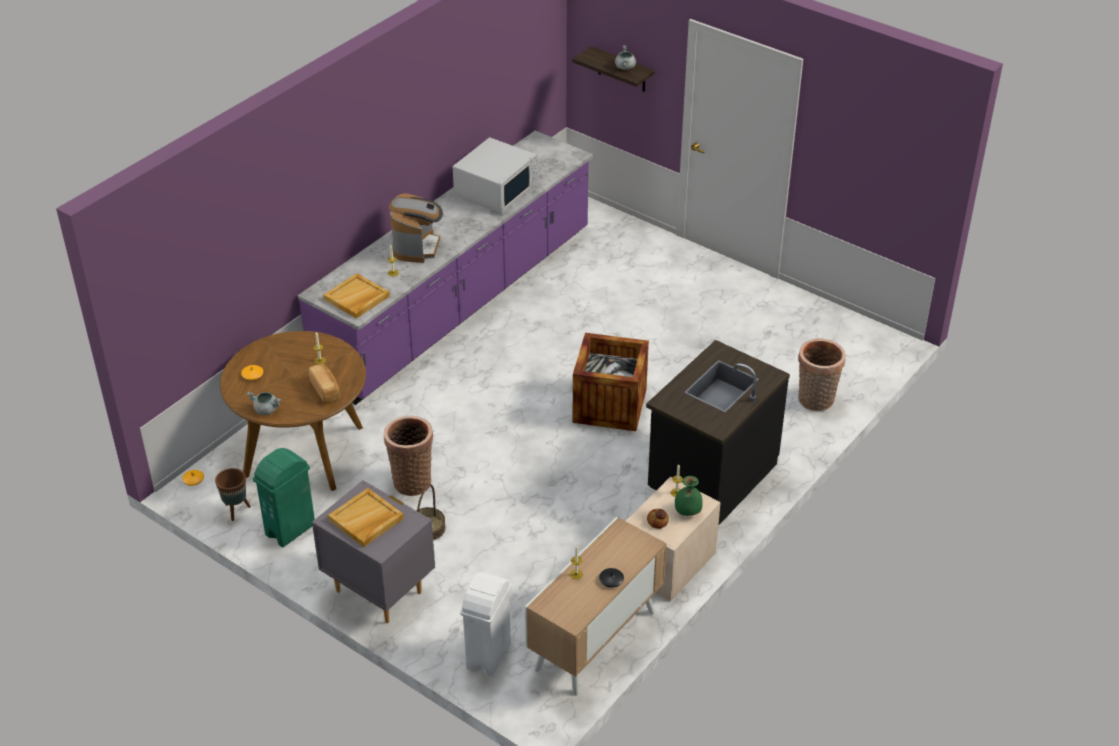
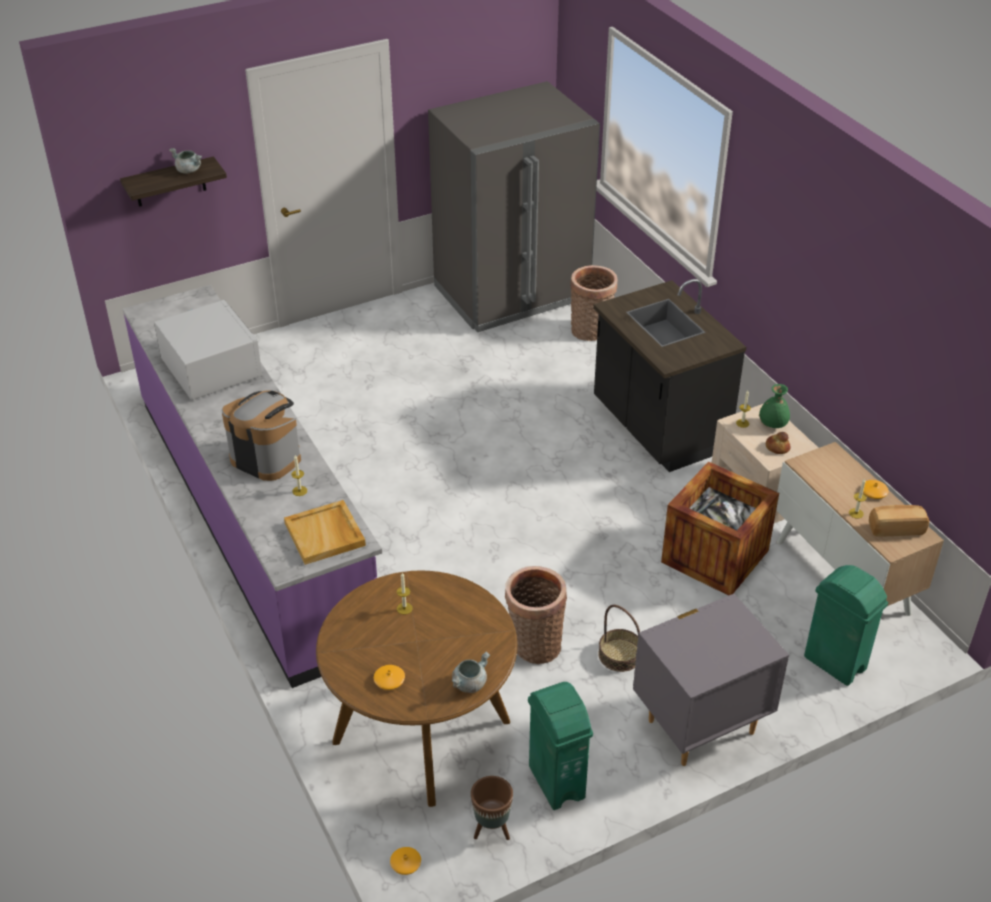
camera: 65 degrees left, 0 degrees up
bread [309,364,340,404] -> bread moved to [869,505,930,537]
beige tray [328,488,404,547] -> none
white trash can [460,572,511,677] -> green trash can [804,565,888,686]
crate [572,333,649,431] -> crate moved to [661,461,779,596]
black vase [599,568,624,588] -> orange vase [863,480,889,499]
none -> grey fridge [428,81,600,332]

